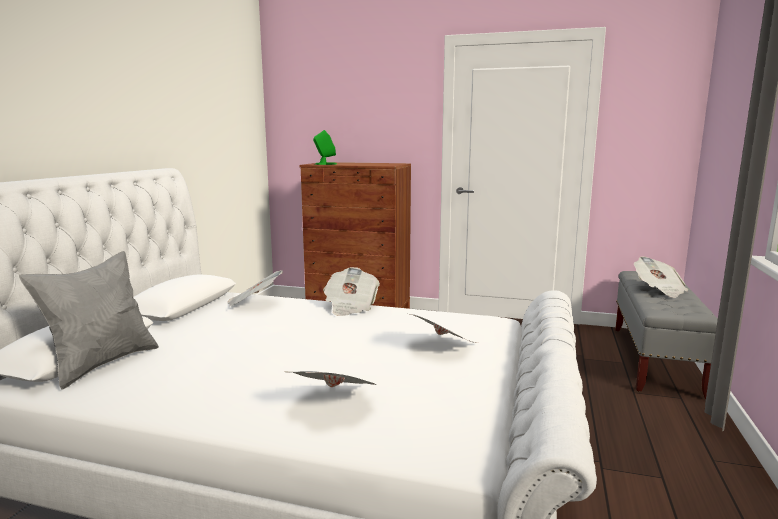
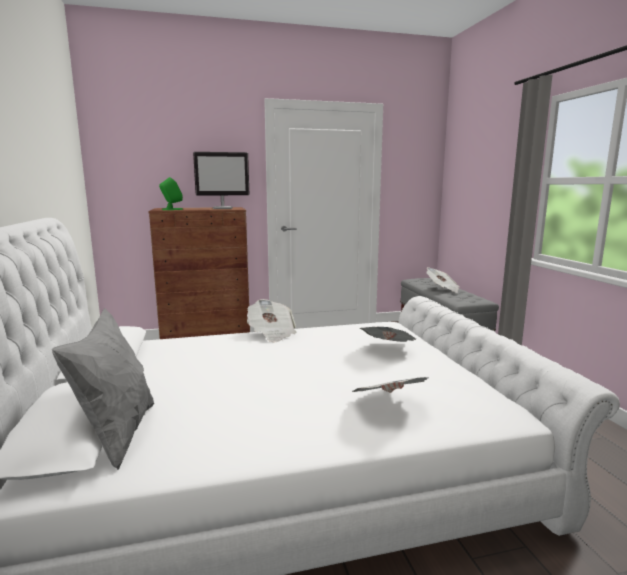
camera: 30 degrees left, 0 degrees up
newspaper [227,270,283,307] -> none
none -> monitor [193,152,249,209]

